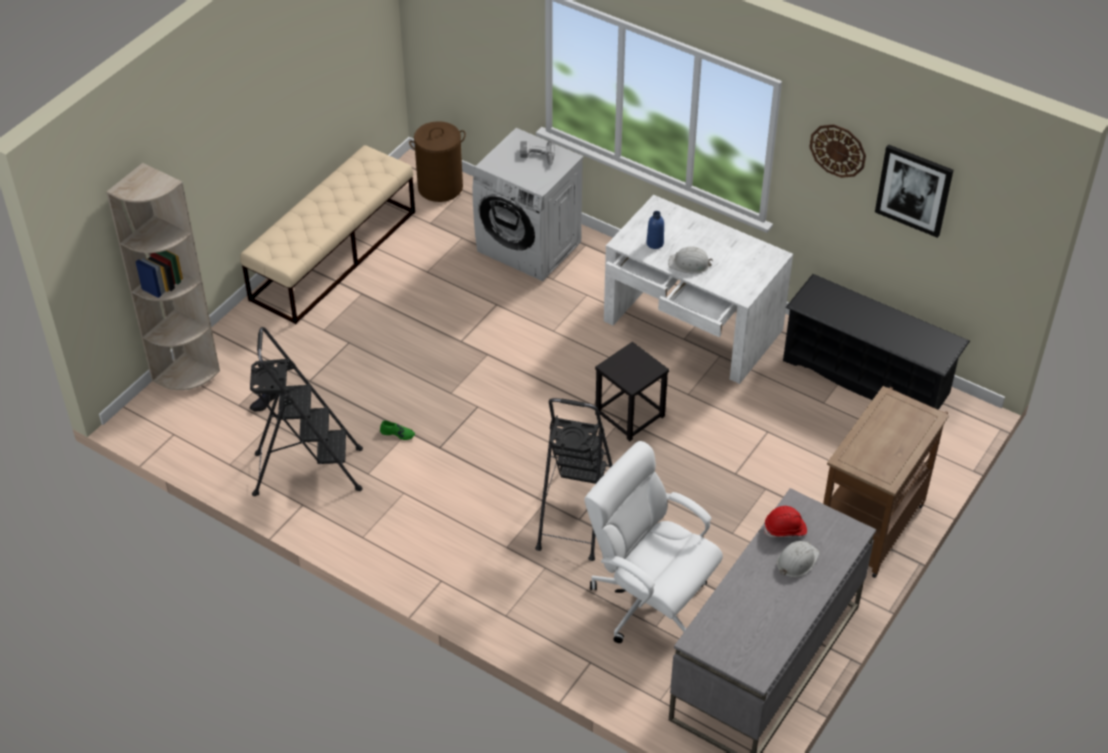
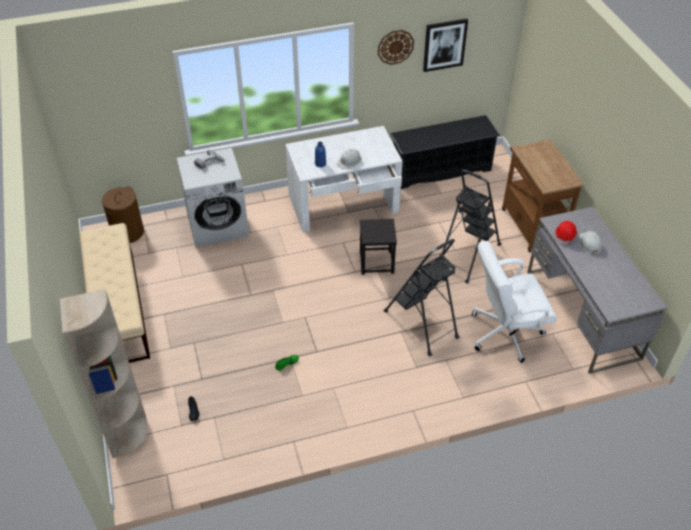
camera: 50 degrees left, 0 degrees up
step ladder [250,327,363,496] -> step ladder moved to [442,170,501,284]

